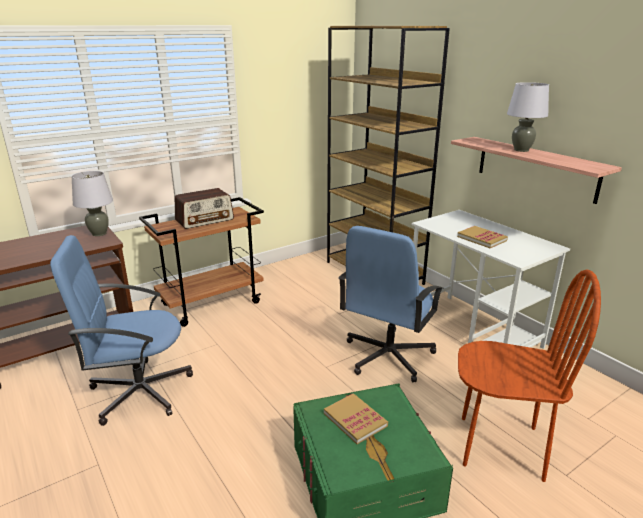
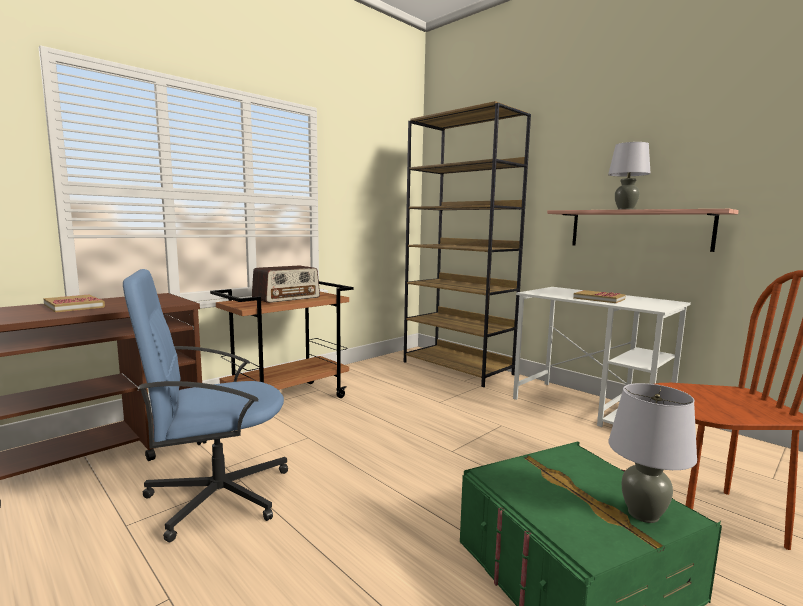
camera: 10 degrees left, 15 degrees down
grey table lamp [71,171,113,236] -> grey table lamp moved to [609,383,697,523]
book [324,393,388,444] -> book moved to [43,295,105,313]
blue office chair [338,226,443,382] -> none

